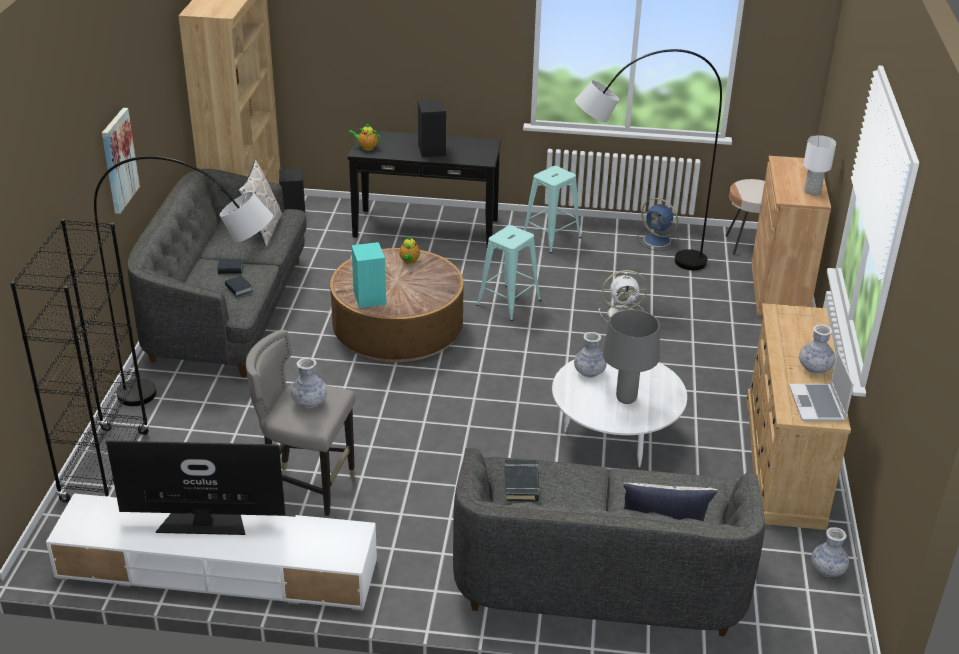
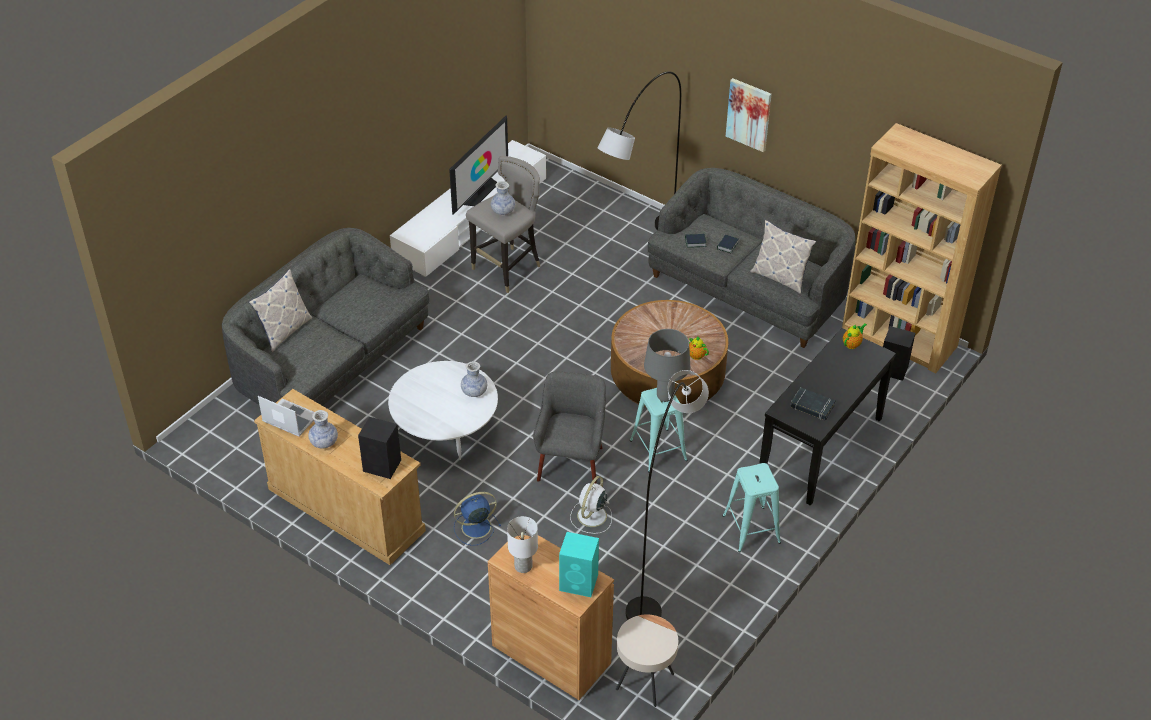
camera: 120 degrees right, 10 degrees up
black bookcase [10,219,149,503] -> none
turquoise speaker [352,242,386,308] -> turquoise speaker moved to [559,532,599,597]
black speaker [418,100,446,157] -> black speaker moved to [358,417,401,479]
black book [505,460,540,502] -> black book moved to [790,387,836,420]
grey table lamp [603,309,660,404] -> grey table lamp moved to [644,329,690,402]
blue fan [637,198,679,251] -> blue fan moved to [454,492,501,546]
vase [811,527,849,577] -> none
none -> grey armchair [533,371,606,484]

